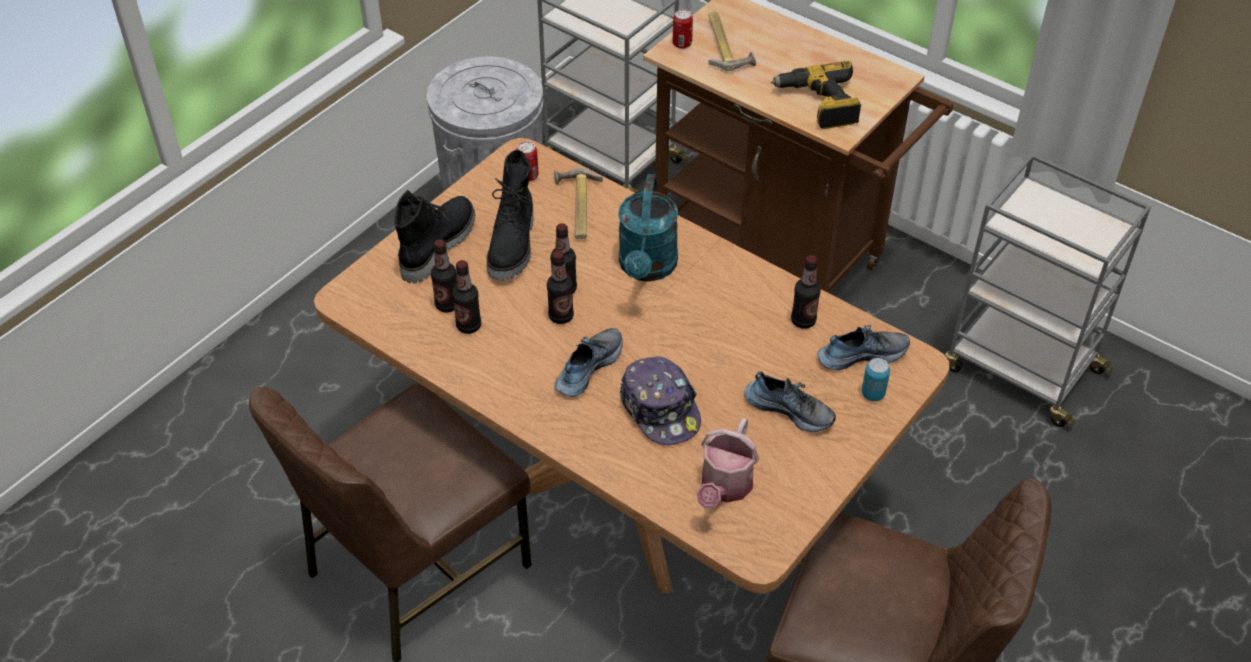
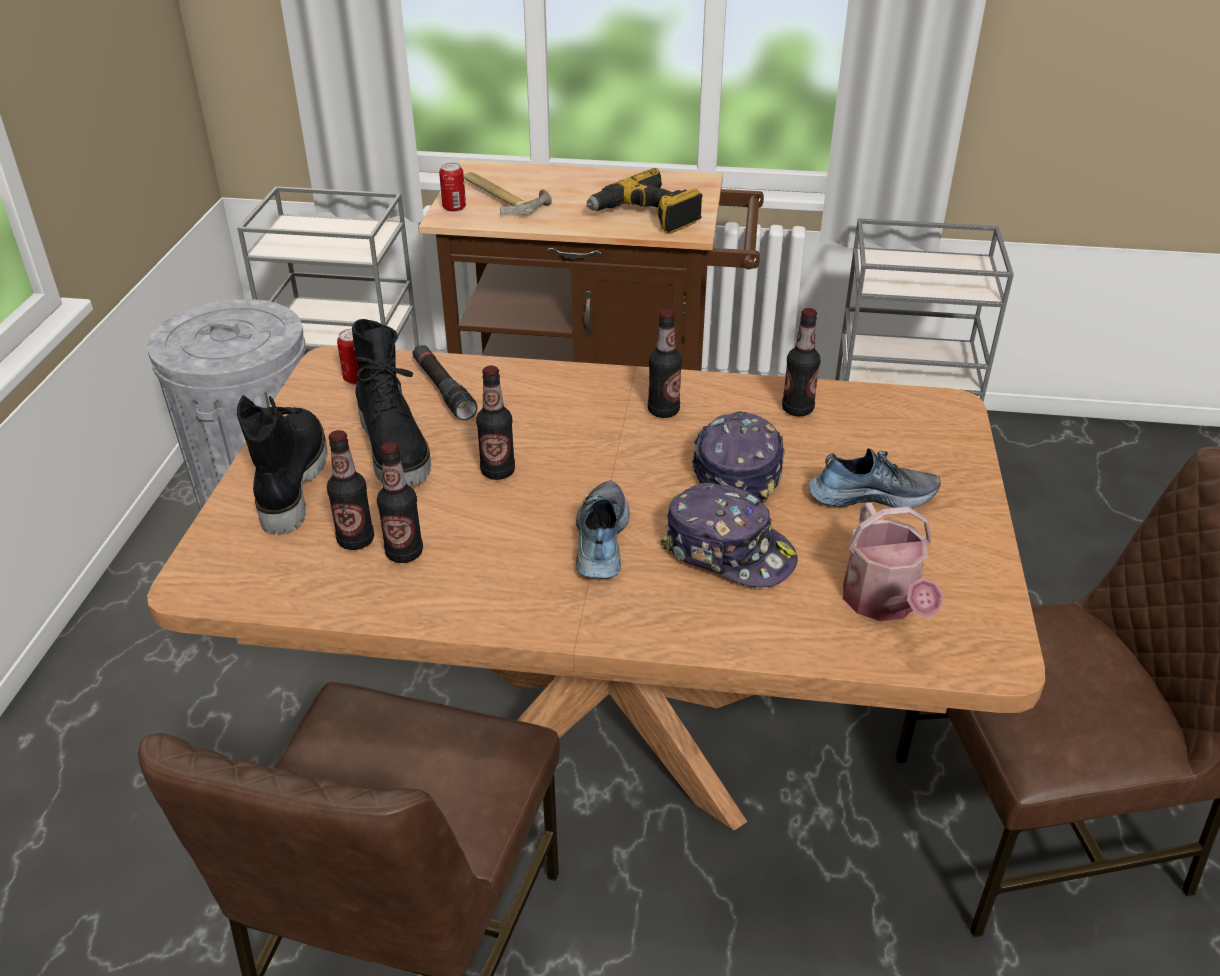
camera: 30 degrees left, 10 degrees down
bottle [547,251,574,324] -> bottle moved to [648,309,682,418]
hammer [554,168,603,239] -> black flashlight [412,345,478,420]
turquoise watering can [618,174,678,281] -> none
shoe [817,325,910,370] -> none
can [862,358,890,401] -> none
none -> cap [692,411,785,503]

